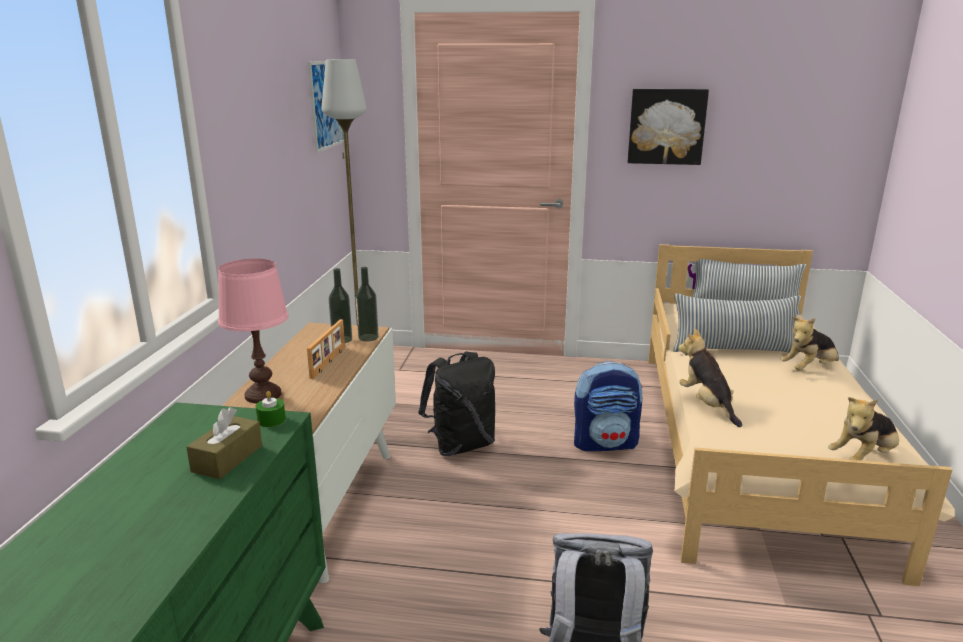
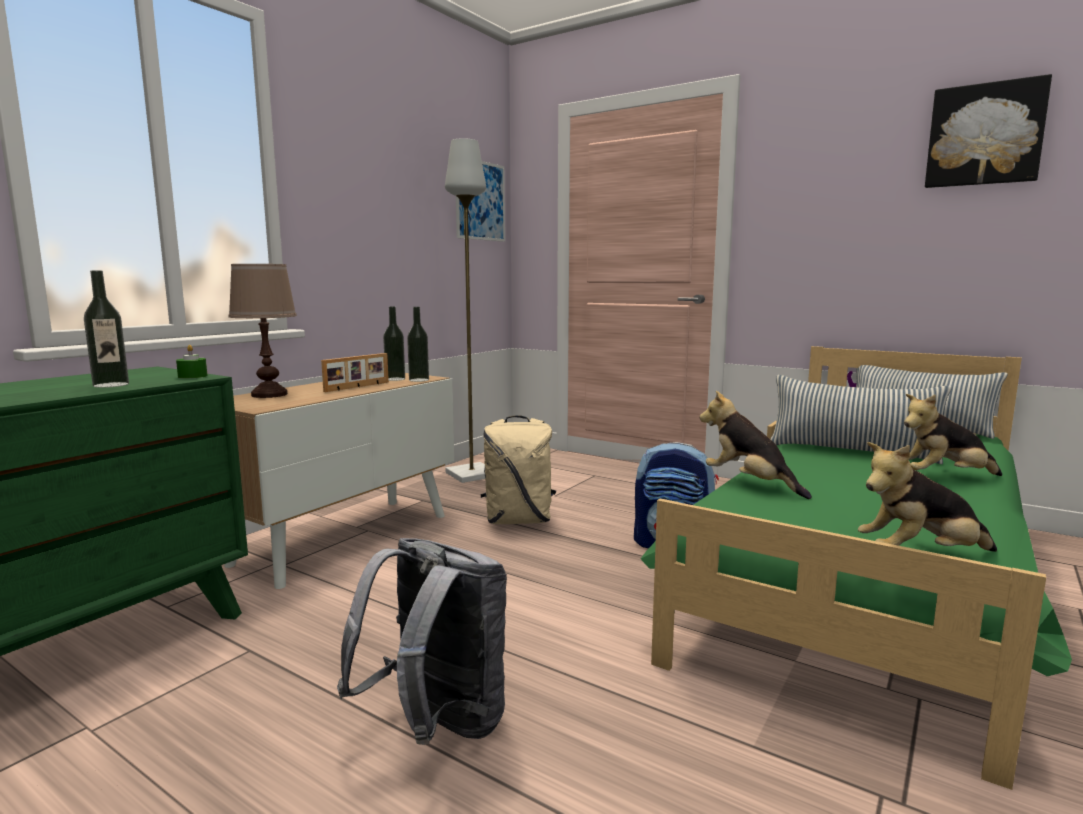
camera: 25 degrees right, 10 degrees down
brown tissue box [186,407,262,479] -> bottle [84,270,129,388]
pink table lamp [218,259,289,403] -> brown table lamp [229,264,297,398]
black backpack [418,351,495,456] -> beige backpack [481,415,556,524]
picture [628,89,709,165] -> picture moved to [925,74,1052,188]
beige bed [648,244,955,586] -> green bed [641,346,1072,790]
plush toy [678,329,742,427] -> plush toy turned 45 degrees counterclockwise [700,391,812,499]

